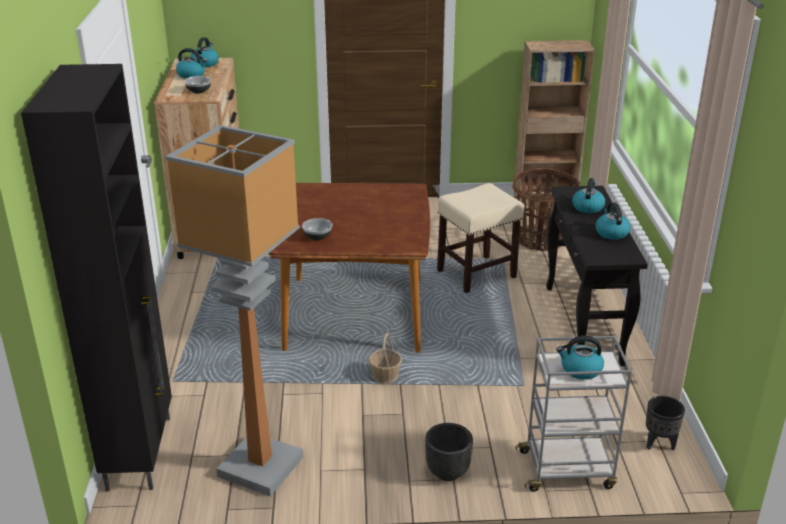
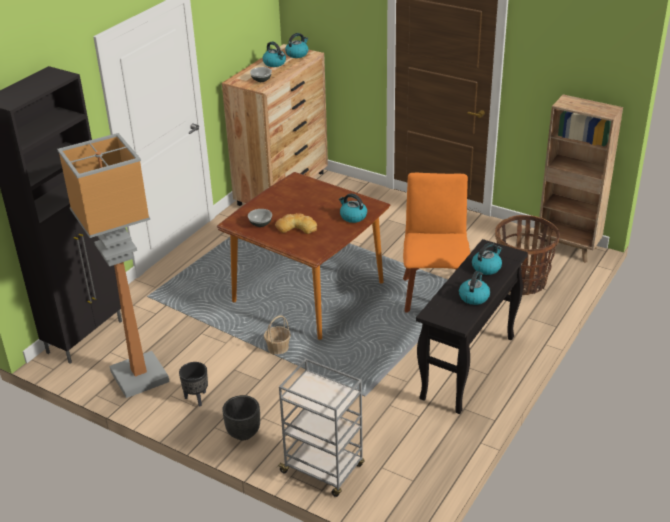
camera: 35 degrees right, 5 degrees up
beige stool [437,183,524,293] -> orange chair [403,173,470,313]
kettle [556,336,604,380] -> kettle moved to [339,193,367,223]
black planter [646,396,685,450] -> black planter moved to [179,362,208,407]
none -> bread [275,213,317,234]

